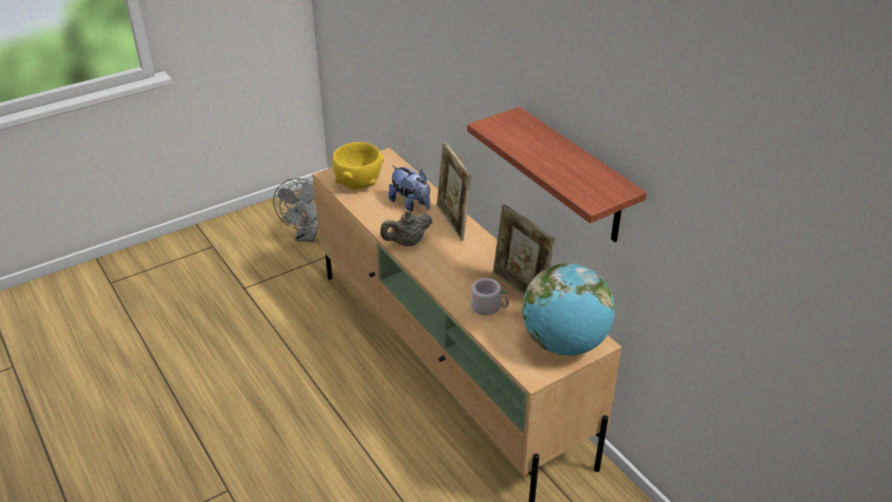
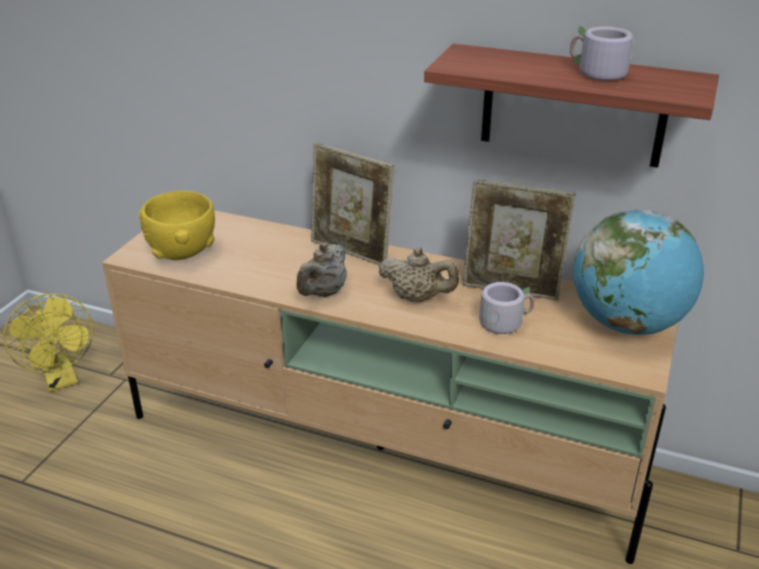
camera: 35 degrees left, 5 degrees down
grey fan [273,178,318,242] -> yellow fan [3,294,94,392]
plush toy [388,166,430,212] -> none
none -> beige teapot [378,247,459,302]
none -> grey mug [570,26,633,89]

